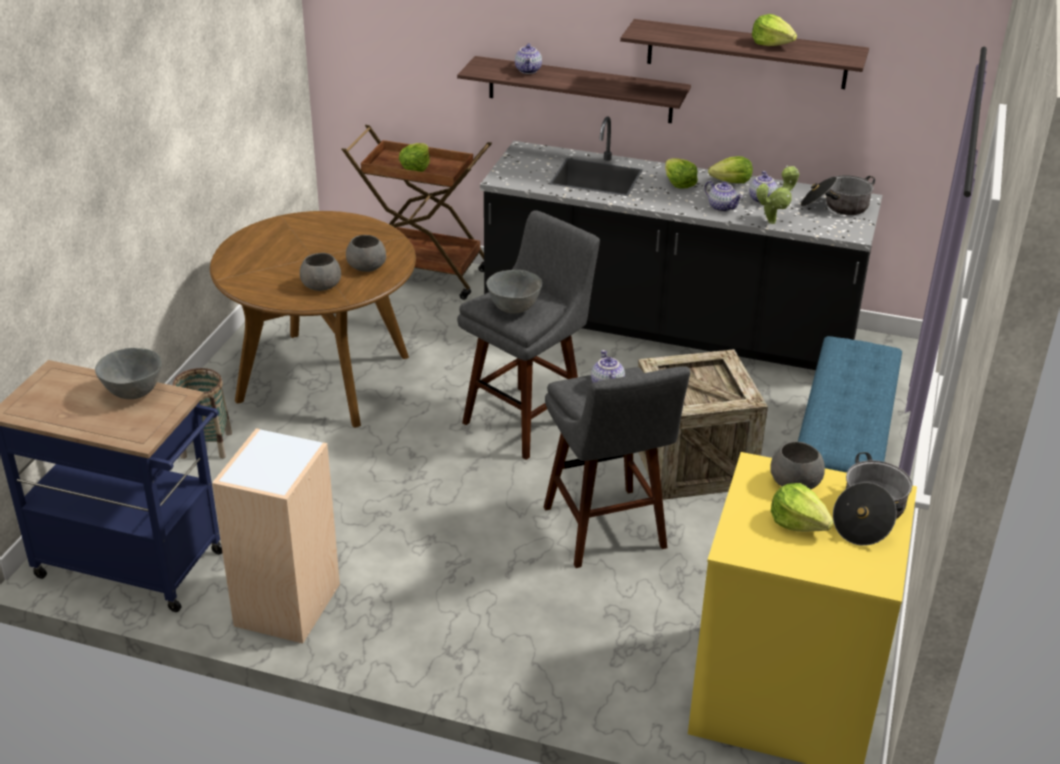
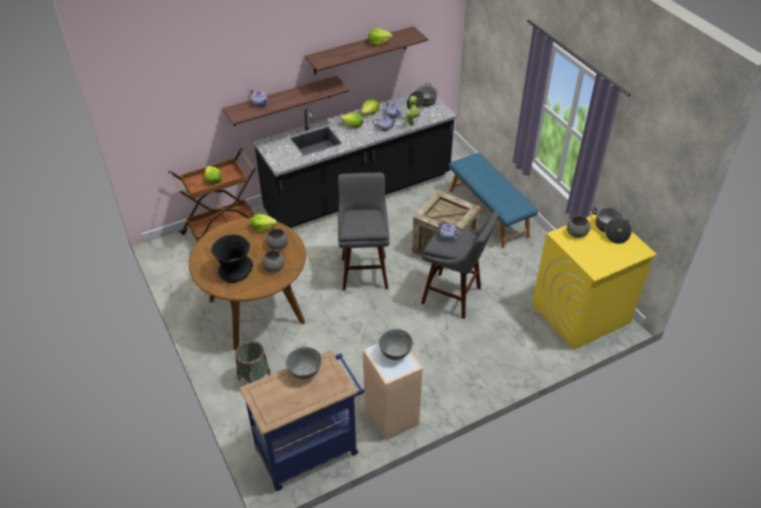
camera: 45 degrees left, 10 degrees up
grey bowl [486,270,542,314] -> grey bowl moved to [379,329,413,360]
lettuce [771,483,834,532] -> lettuce moved to [251,214,277,233]
none -> black vase [211,235,253,283]

